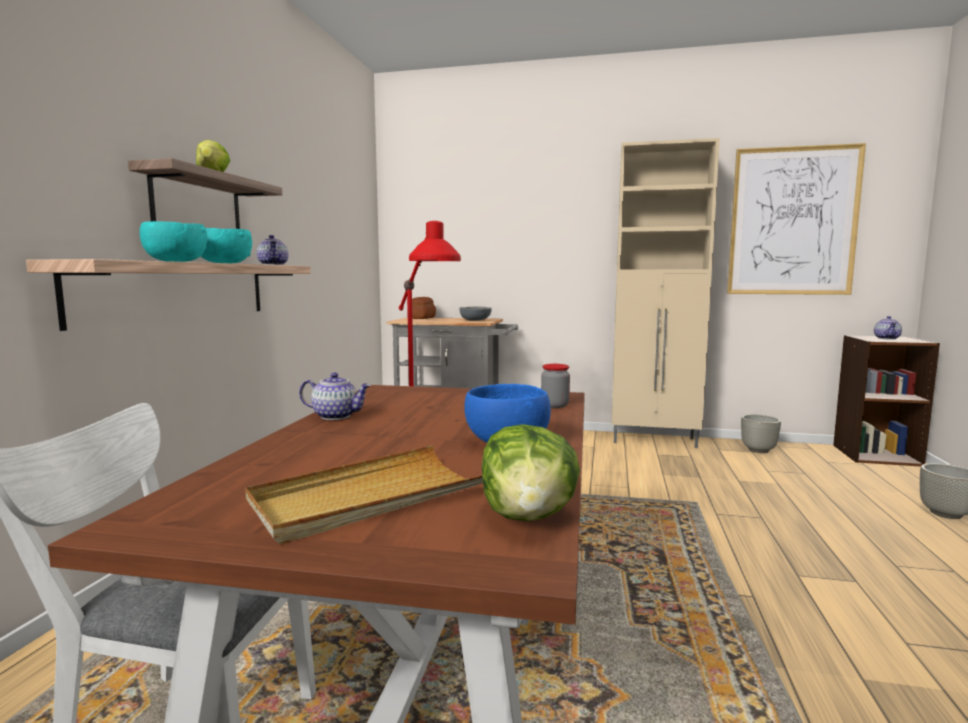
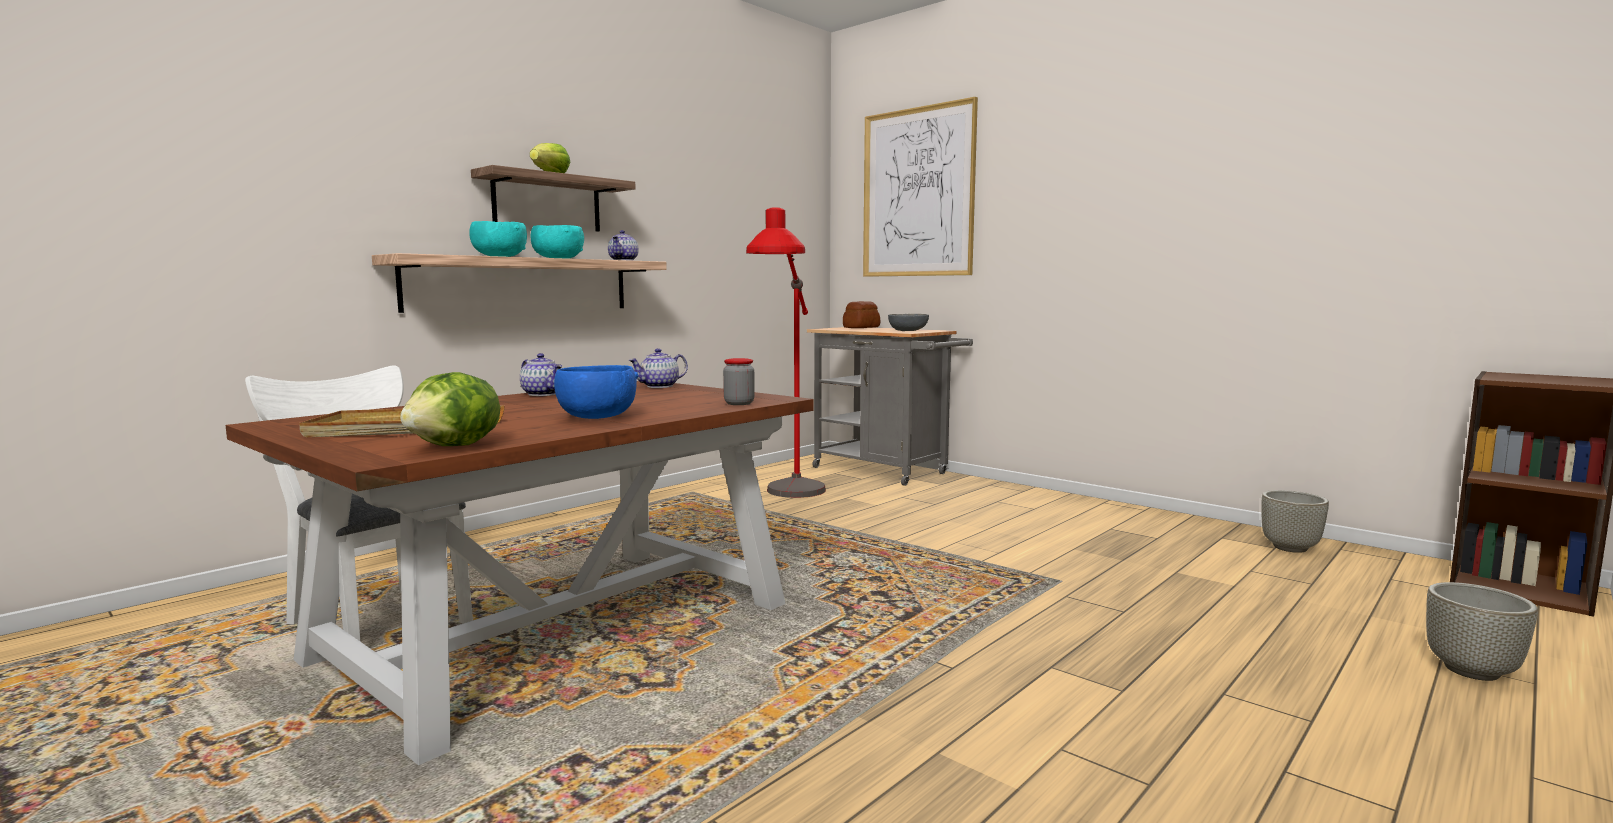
camera: 30 degrees right, 0 degrees up
beige cabinet [612,138,720,448] -> none
picture [727,143,866,295] -> picture moved to [863,97,978,277]
teapot [874,316,902,340] -> teapot moved to [629,348,688,388]

